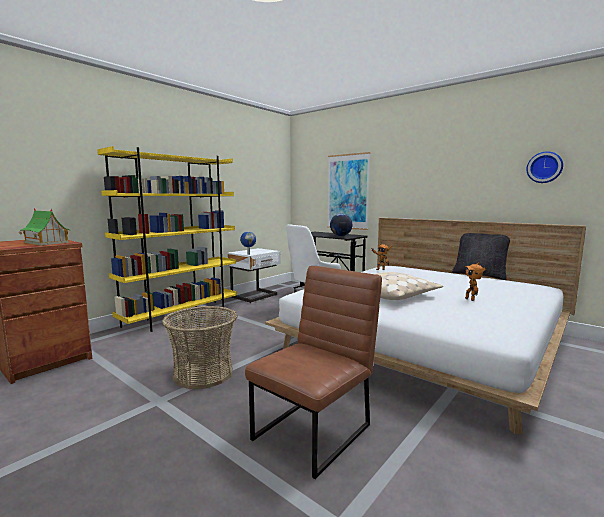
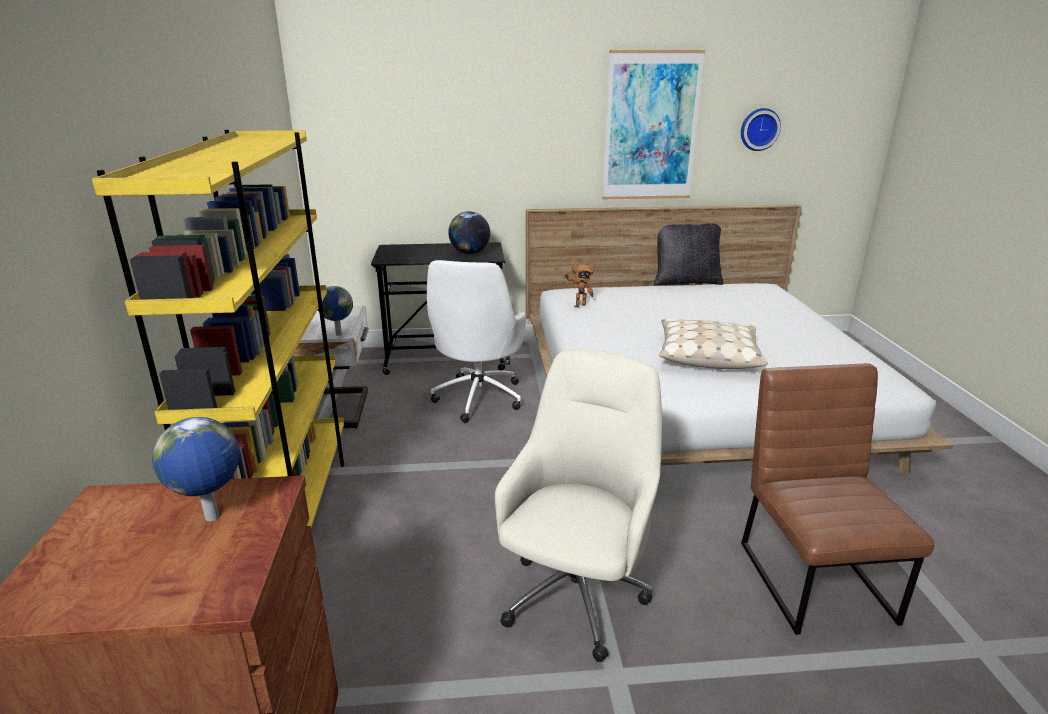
camera: 45 degrees left, 15 degrees up
toy house [19,208,69,246] -> globe [152,417,240,521]
basket [162,306,237,389] -> beige office chair [495,349,662,662]
picture [327,152,371,230] -> picture moved to [602,50,705,199]
toy robot [465,263,486,301] -> none

